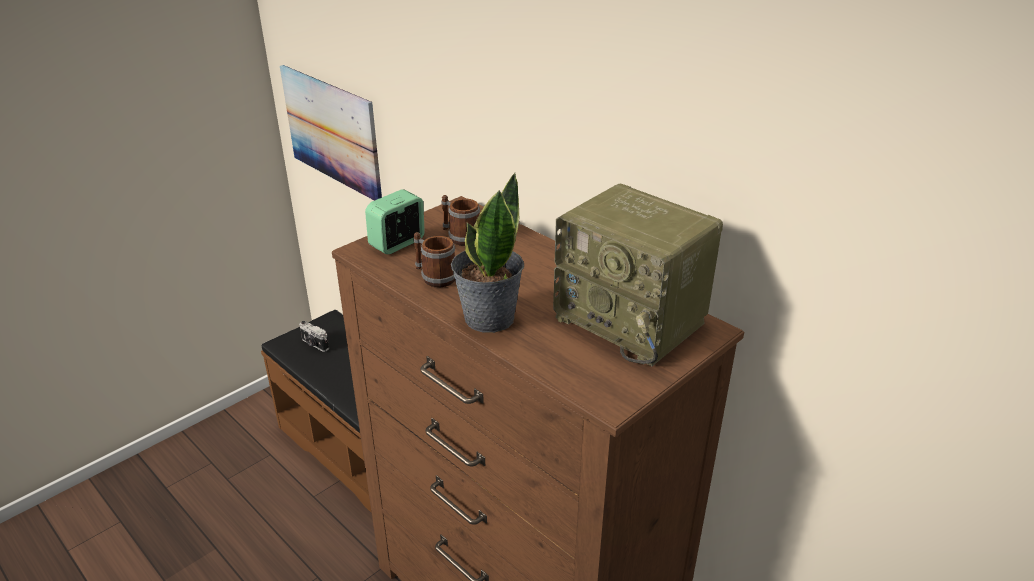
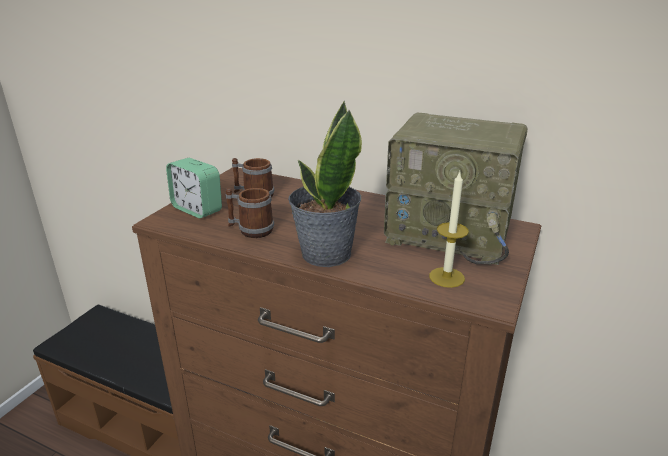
camera: 20 degrees left, 5 degrees down
picture [280,65,382,201] -> none
camera [299,321,329,352] -> none
alarm clock [365,189,425,254] -> alarm clock turned 75 degrees counterclockwise [166,158,222,218]
none -> candle [429,170,469,288]

